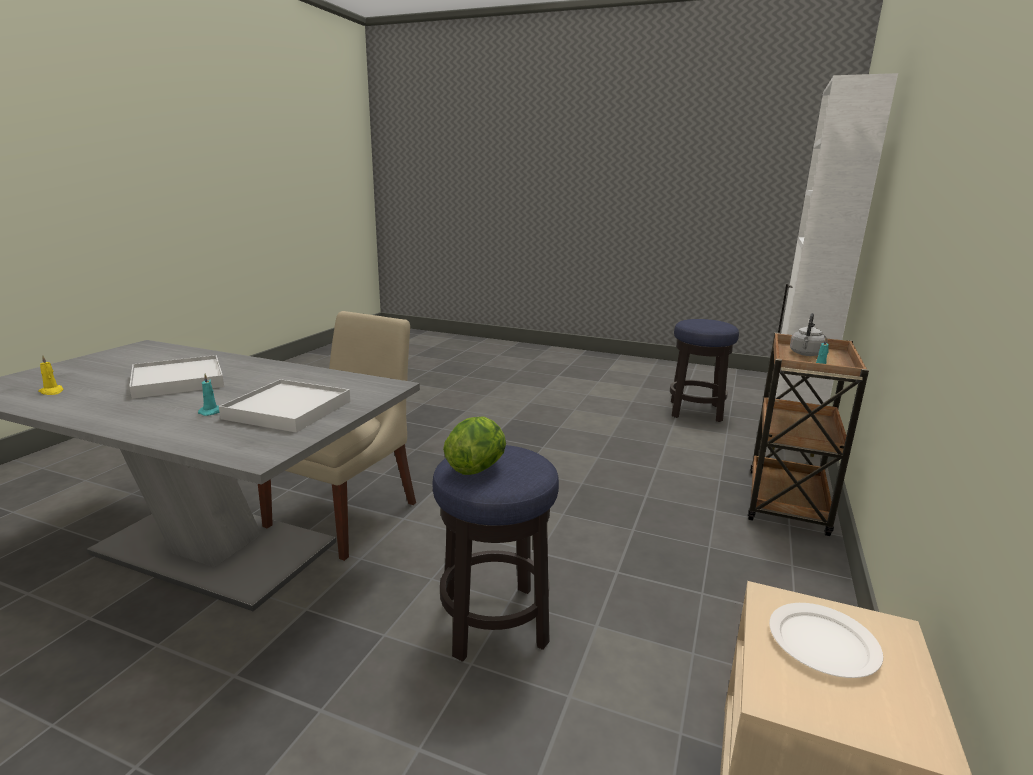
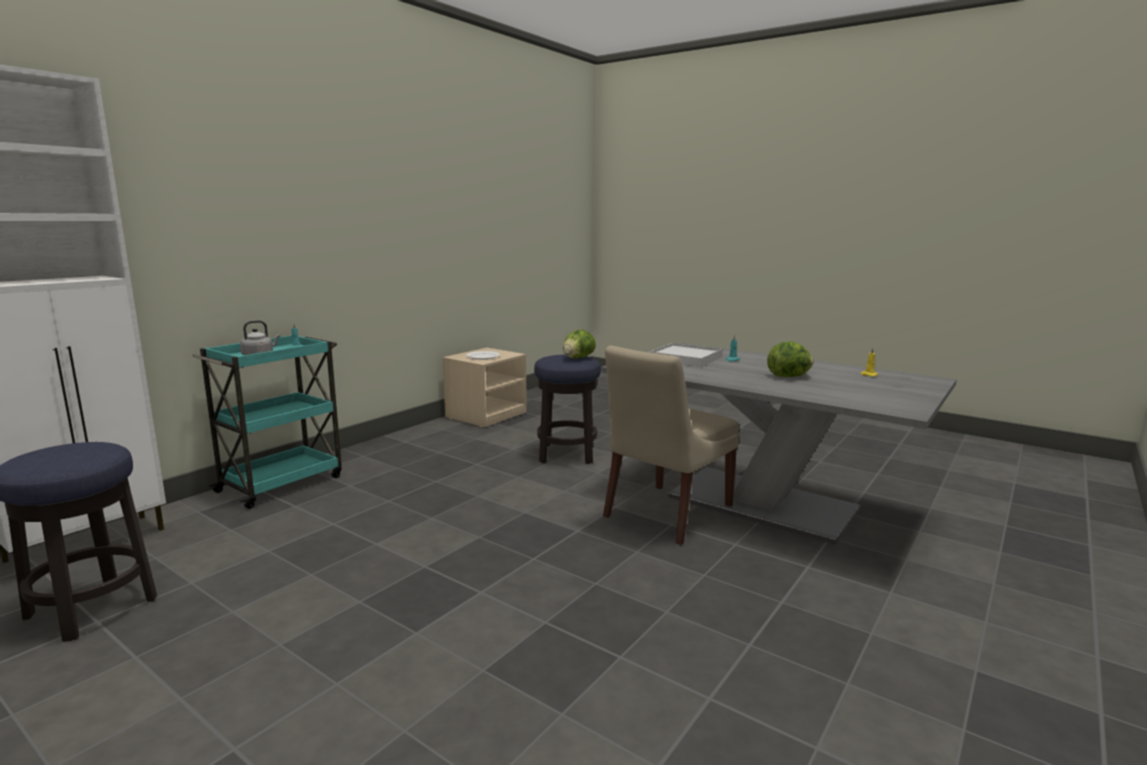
camera: 165 degrees left, 5 degrees down
white tray [129,355,224,399] -> lettuce [767,341,813,377]
brown cart [747,332,869,536] -> turquoise cart [192,335,342,509]

